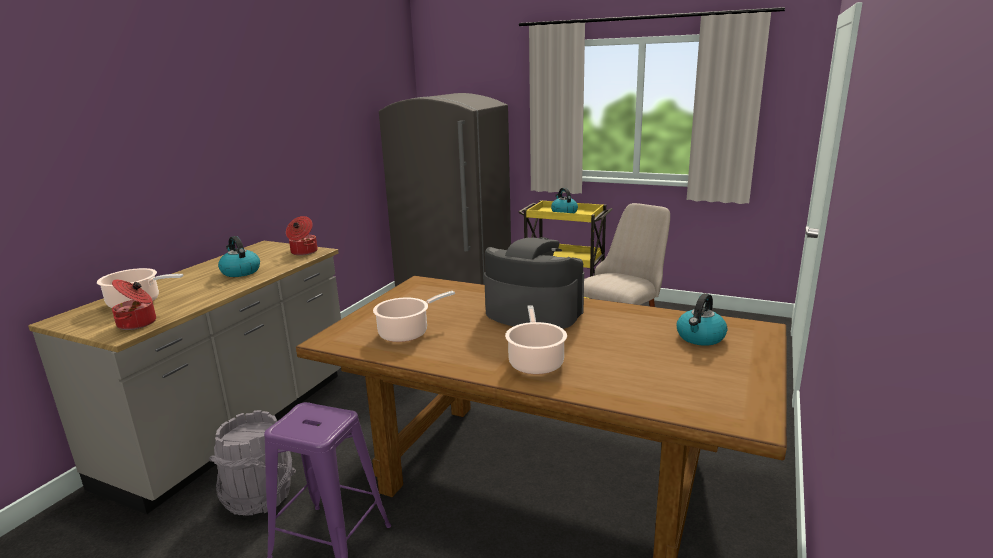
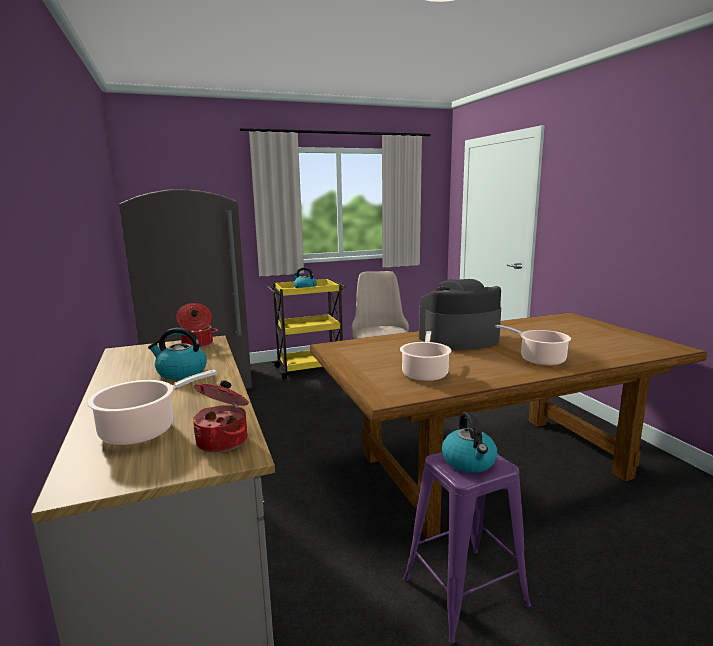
camera: 45 degrees left, 5 degrees down
grey bucket [209,410,296,516] -> none
kettle [677,293,727,346] -> kettle moved to [442,412,497,473]

